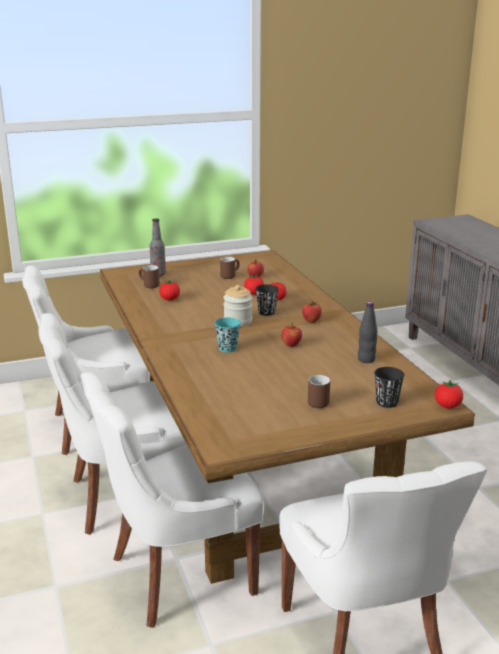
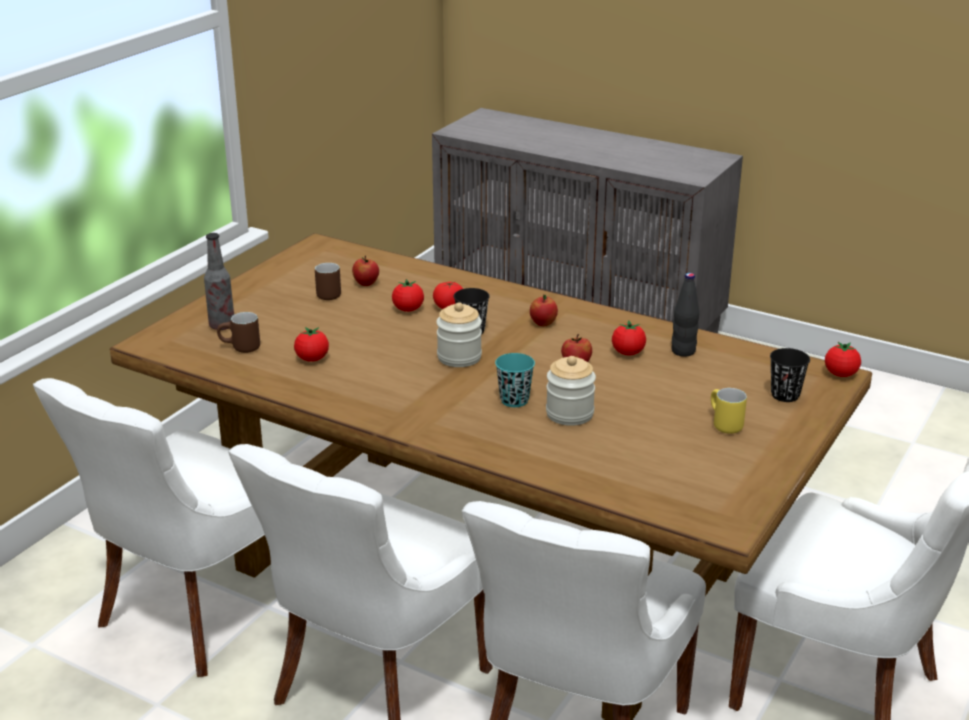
camera: 40 degrees left, 5 degrees up
brown mug [308,375,330,408] -> yellow mug [711,388,747,434]
none -> jar [546,356,596,426]
none -> tomato [612,321,646,355]

